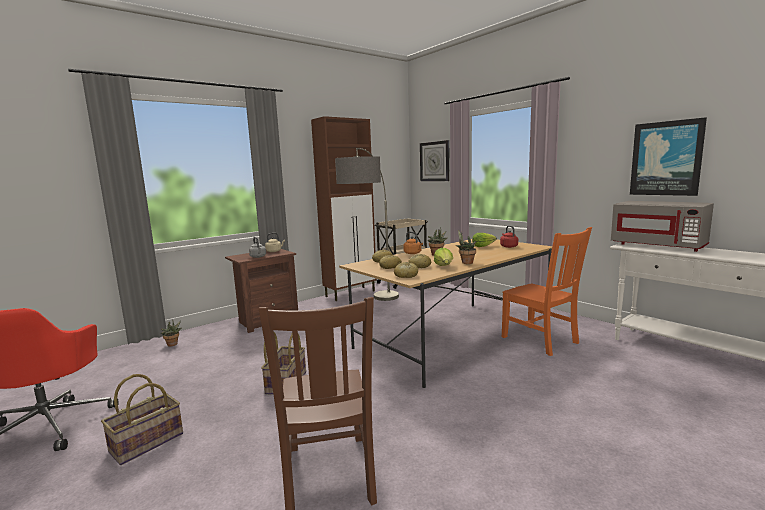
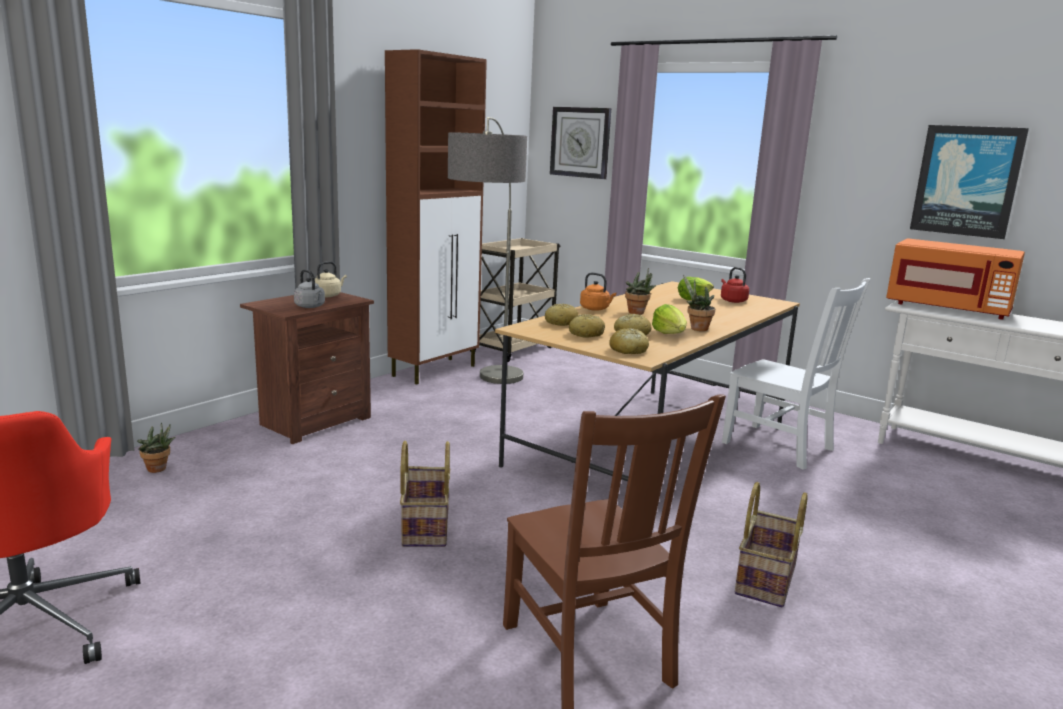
camera: 15 degrees left, 5 degrees up
basket [101,374,183,465] -> basket moved to [735,482,808,607]
orange chair [502,227,592,356] -> white chair [722,278,870,470]
grey microwave [611,201,714,252] -> orange microwave [886,239,1025,320]

